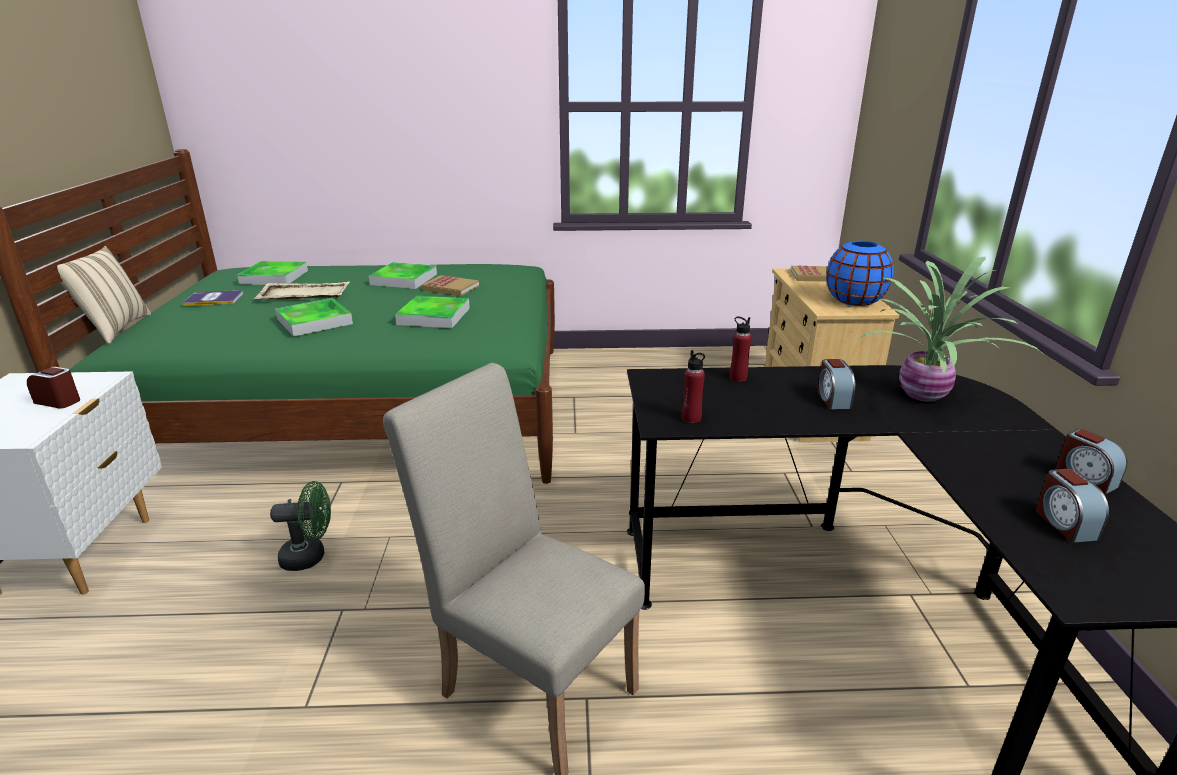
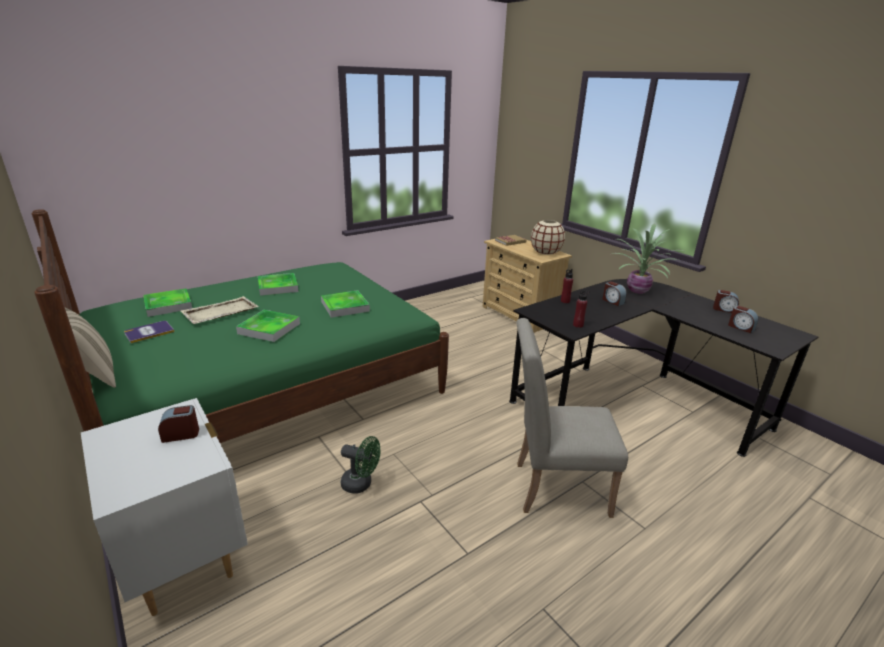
camera: 35 degrees left, 0 degrees up
green fan [270,481,331,571] -> green fan turned 60 degrees clockwise [341,436,380,493]
book [421,275,479,296] -> none
blue vase [826,241,894,306] -> beige vase [531,220,565,255]

